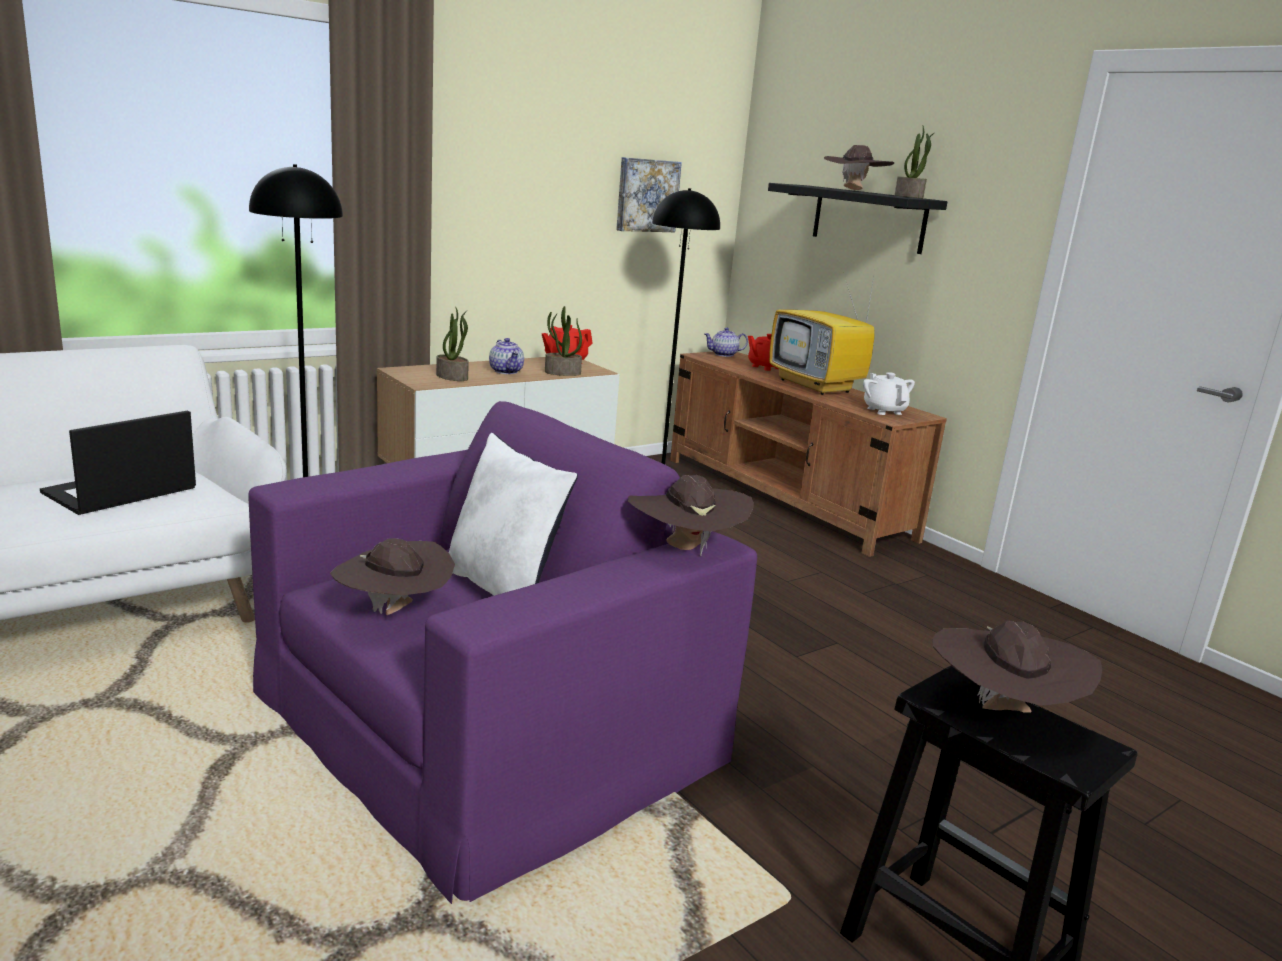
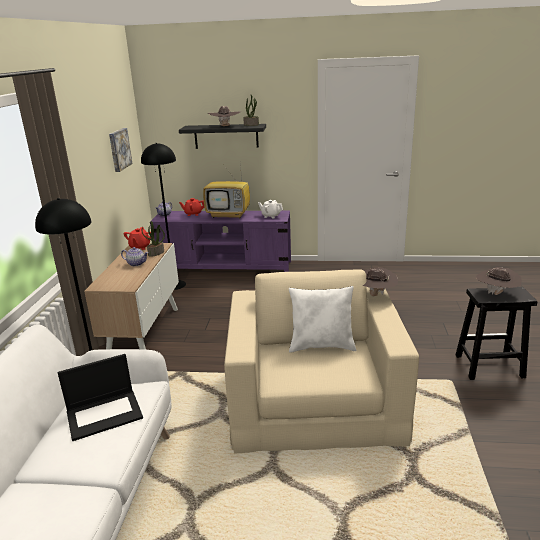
camera: 45 degrees left, 5 degrees up
laptop [40,411,196,515] -> laptop turned 105 degrees counterclockwise [58,354,143,441]
purple armchair [248,401,757,904] -> beige armchair [224,269,419,453]
brown hat [330,538,455,615] -> none
potted plant [436,306,469,381] -> none
brown tv stand [670,352,947,557] -> purple tv stand [150,211,291,272]

